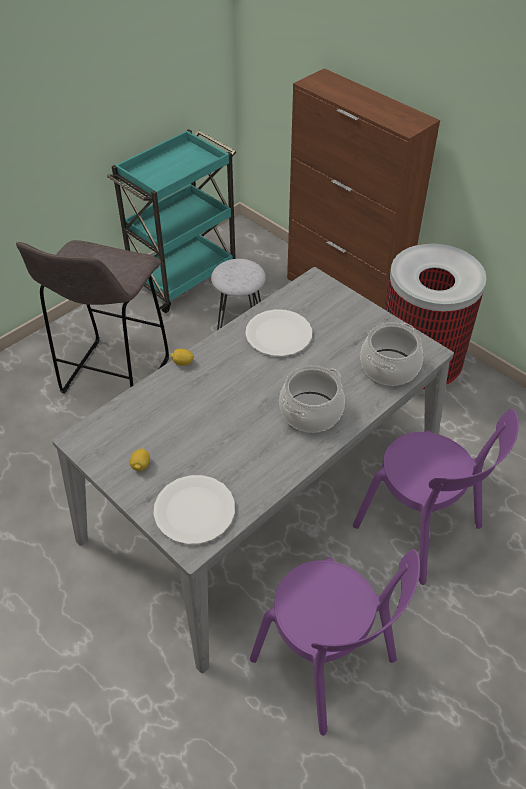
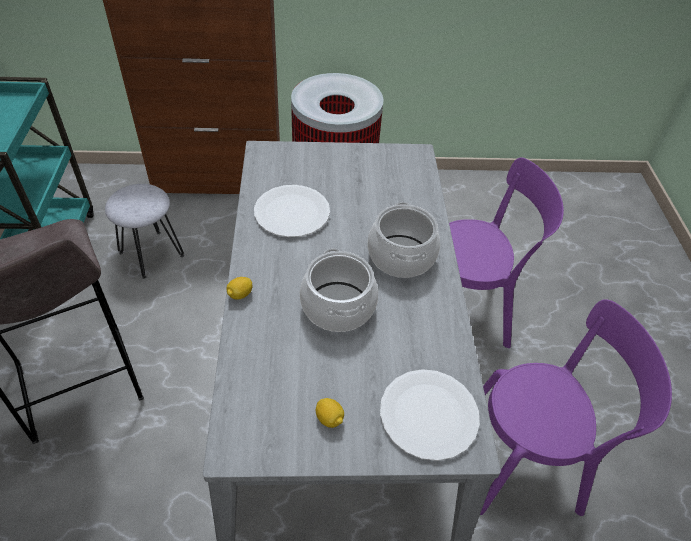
camera: 50 degrees left, 0 degrees up
cooking pot [360,322,423,386] -> cooking pot moved to [300,248,378,332]

